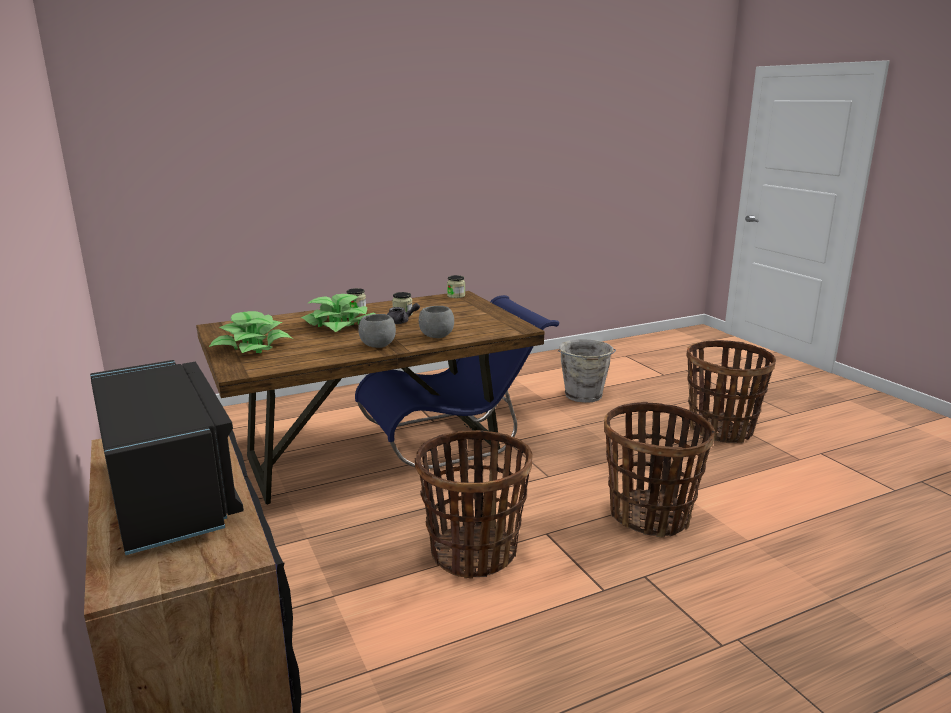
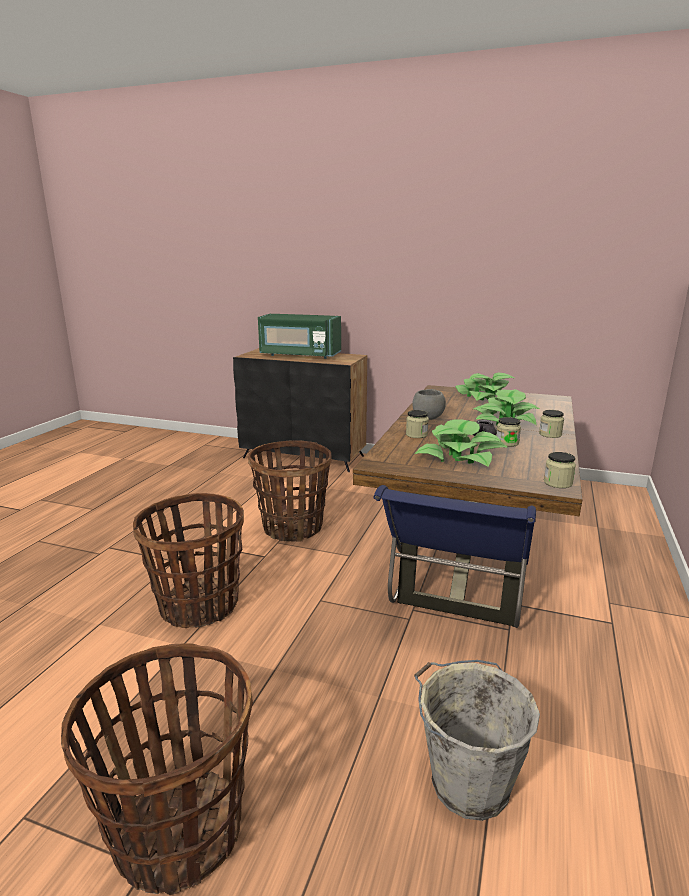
camera: 135 degrees right, 0 degrees up
black microwave [90,360,244,555] -> green microwave [258,314,341,359]
grey bowl [419,306,454,338] -> jar [406,410,429,438]
none -> potted plant [415,419,508,467]

